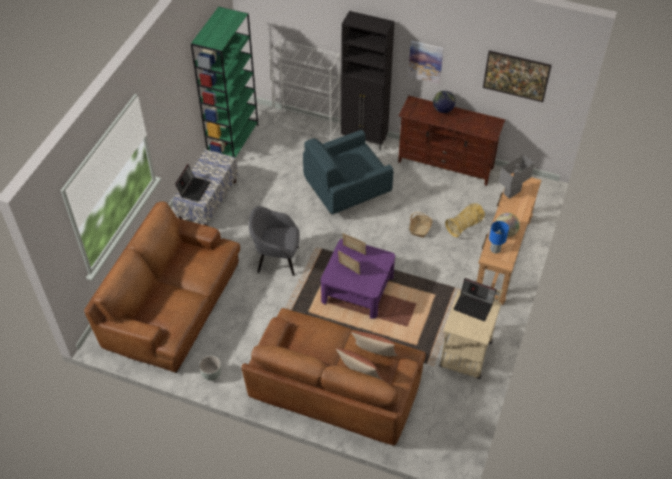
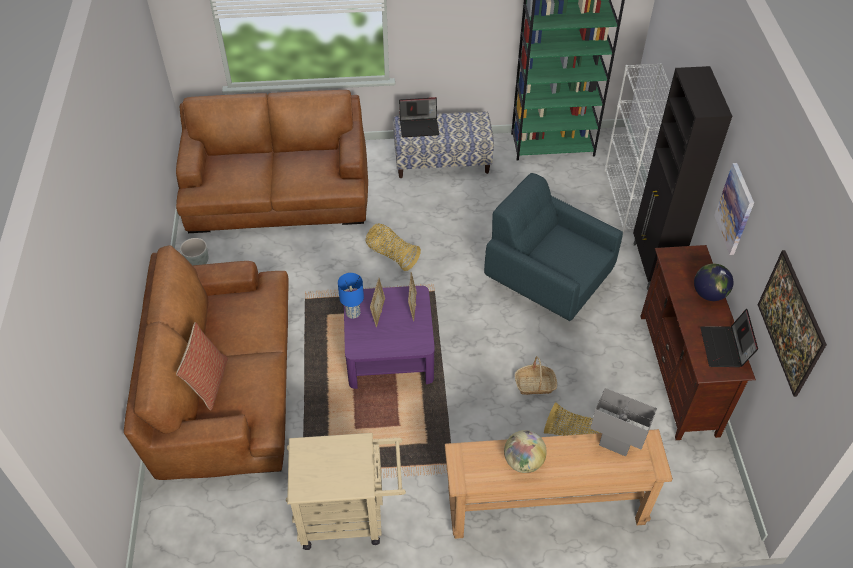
camera: 65 degrees right, 0 degrees up
grey armchair [249,206,300,276] -> basket [366,223,421,271]
pillow [351,331,398,356] -> none
laptop [453,278,496,321] -> laptop moved to [700,309,758,367]
blue table lamp [489,221,509,254] -> blue table lamp moved to [338,273,364,318]

